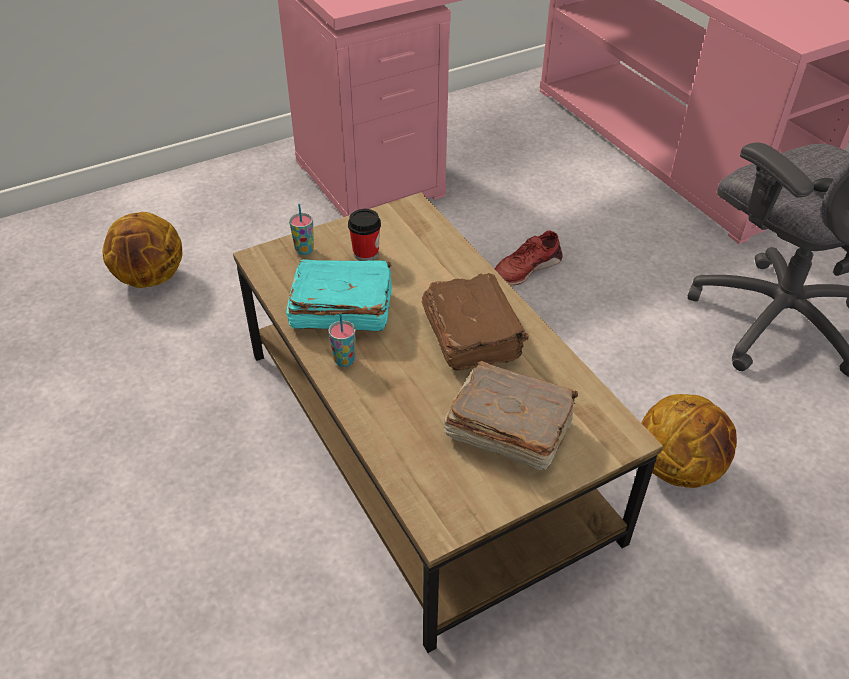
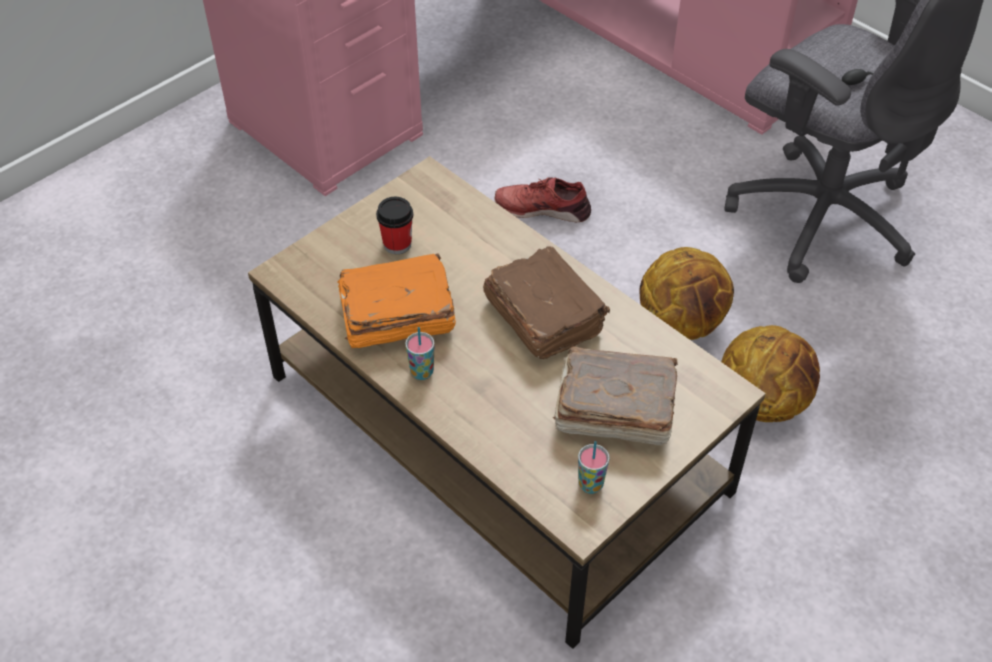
camera: 15 degrees left, 5 degrees up
basketball [103,212,182,288] -> basketball moved to [639,247,734,340]
turquoise book [286,259,392,331] -> orange book [337,254,456,348]
cup [289,204,314,255] -> cup moved to [578,441,610,494]
red shoe [495,231,562,285] -> red shoe turned 60 degrees clockwise [494,177,591,222]

